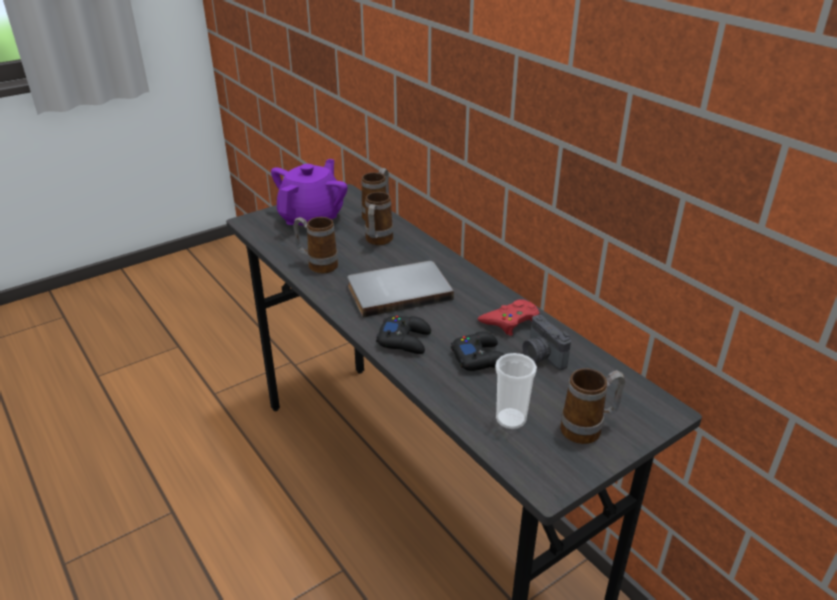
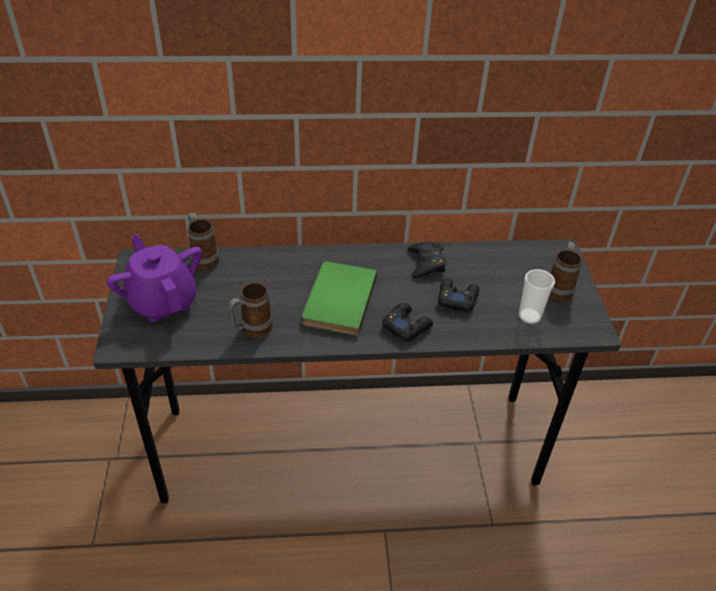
camera: 60 degrees left, 10 degrees up
grey book [347,261,454,318] -> green book [302,261,377,336]
mug [365,192,393,245] -> none
red game controller [478,299,540,336] -> black game controller [407,242,447,278]
camera [523,315,571,370] -> none

